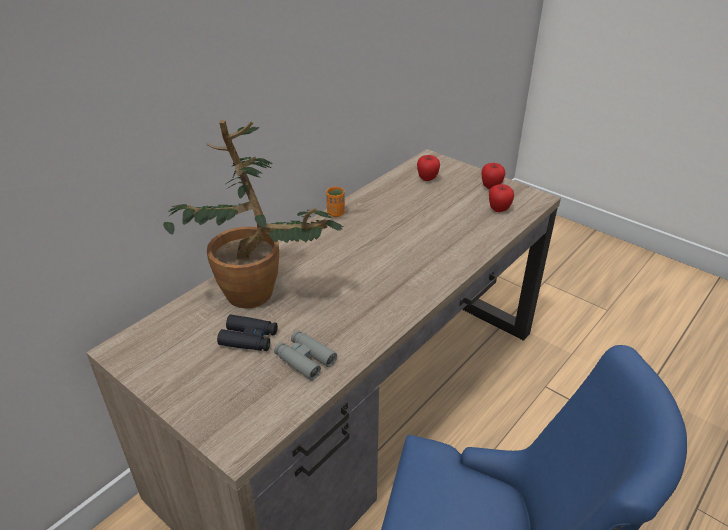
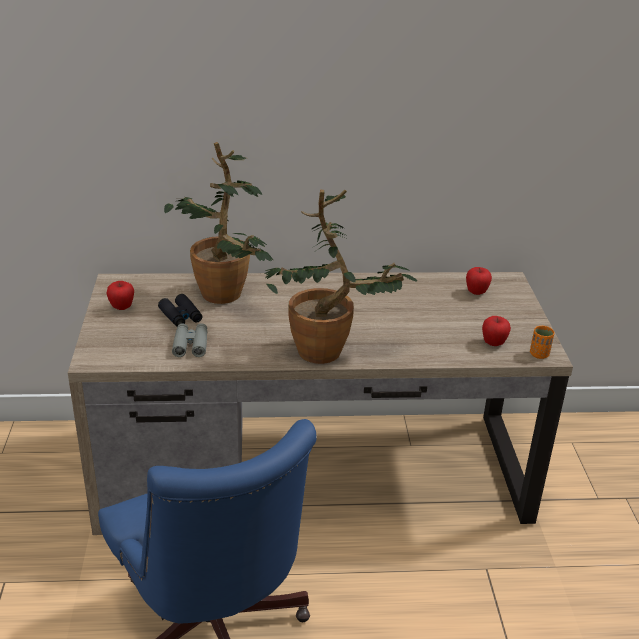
camera: 45 degrees right, 5 degrees down
orange cup [326,187,345,217] -> orange cup moved to [530,326,555,359]
apple [481,163,505,189] -> apple moved to [106,281,134,310]
none -> potted plant [264,190,418,364]

